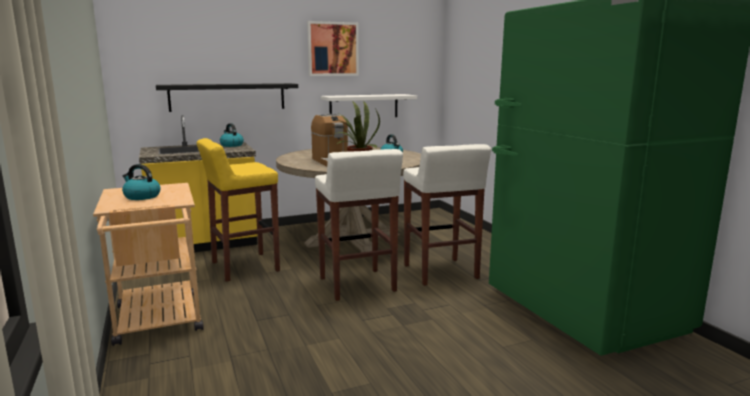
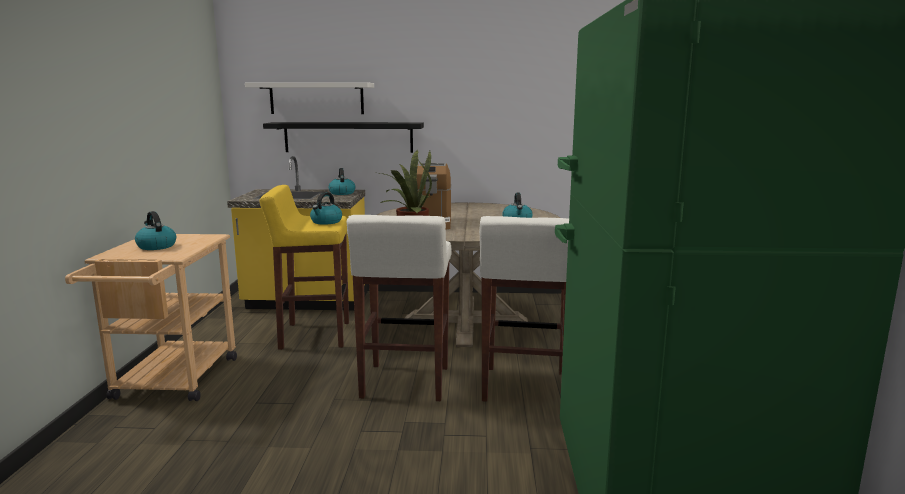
camera: 25 degrees right, 0 degrees up
picture [307,21,359,76] -> none
white shelf [321,94,417,117] -> white shelf moved to [245,82,374,114]
none -> kettle [310,192,342,225]

